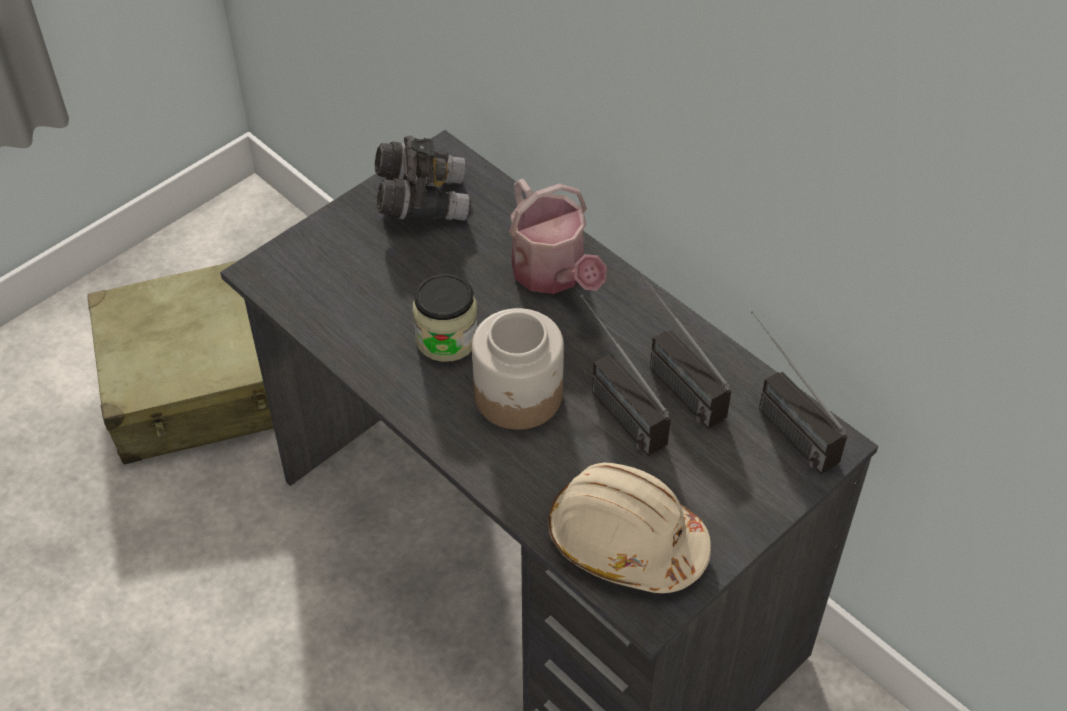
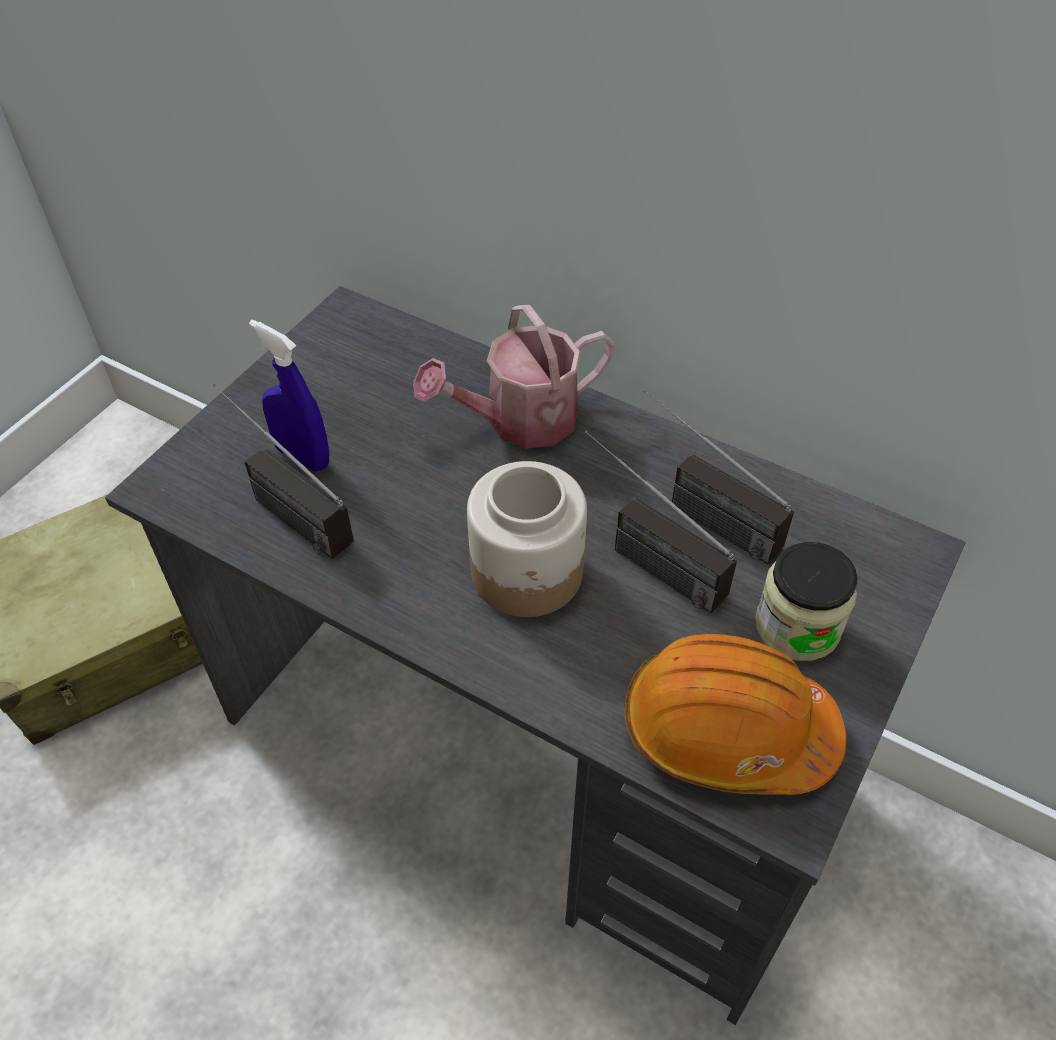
camera: 15 degrees left, 0 degrees up
grey binoculars [375,136,469,221] -> none
jar [413,274,477,362] -> jar moved to [755,542,858,661]
watering can [509,179,607,294] -> watering can turned 105 degrees clockwise [413,305,615,449]
beige hard hat [548,463,711,593] -> orange hard hat [625,634,847,795]
radio [751,311,847,474] -> radio moved to [212,384,354,559]
none -> blue spray bottle [249,320,329,472]

